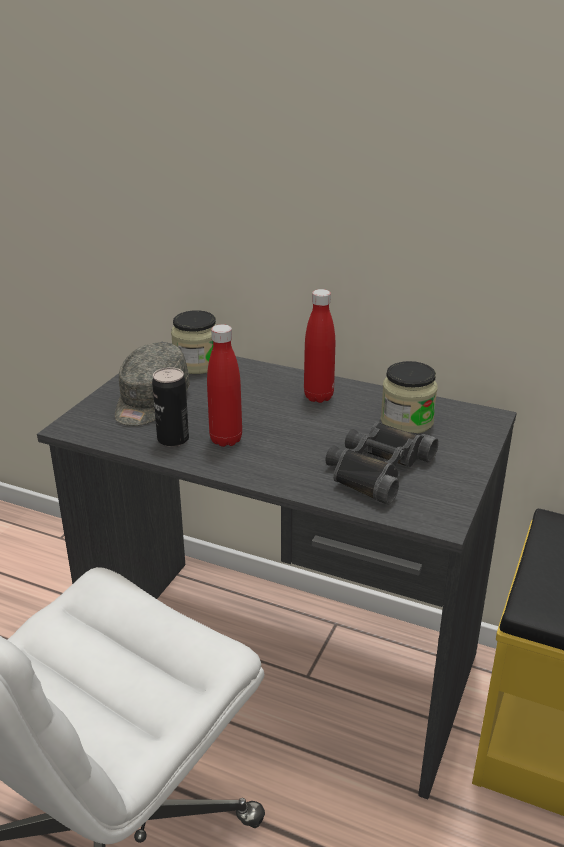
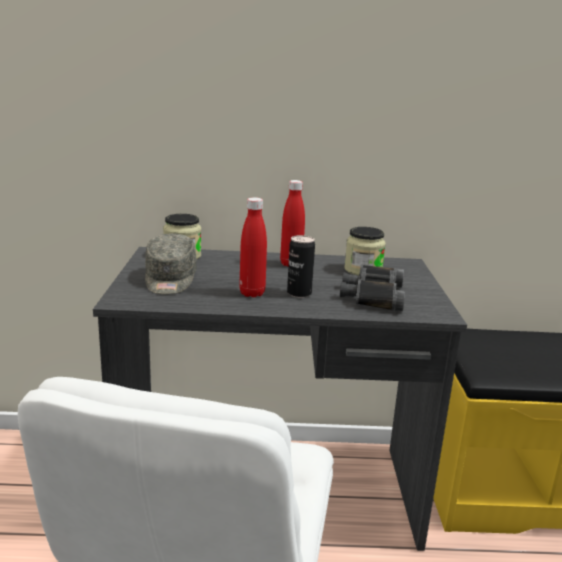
camera: 25 degrees left, 10 degrees down
can [152,367,189,447] -> can moved to [287,235,315,298]

